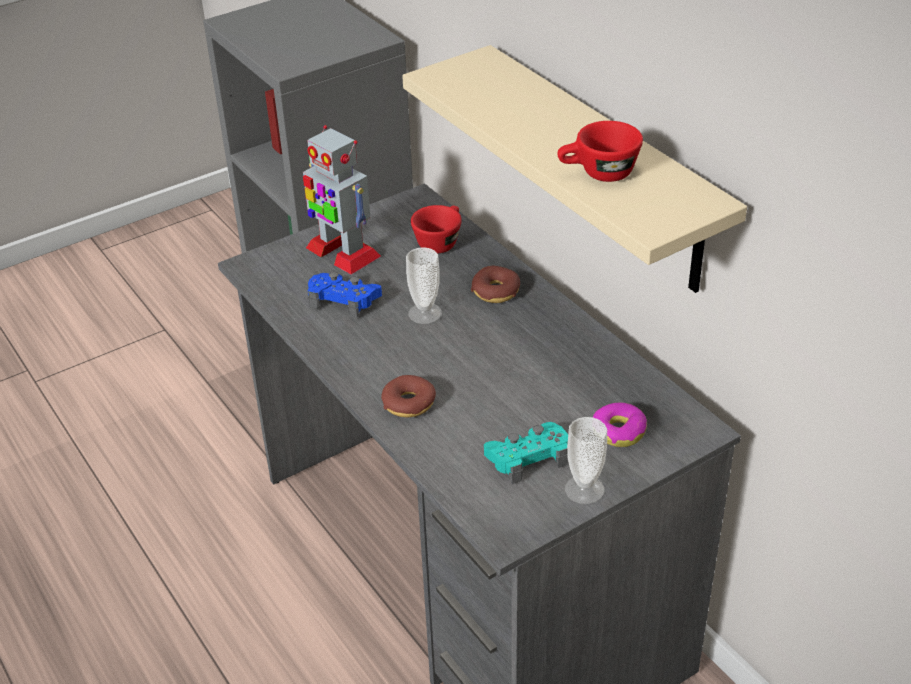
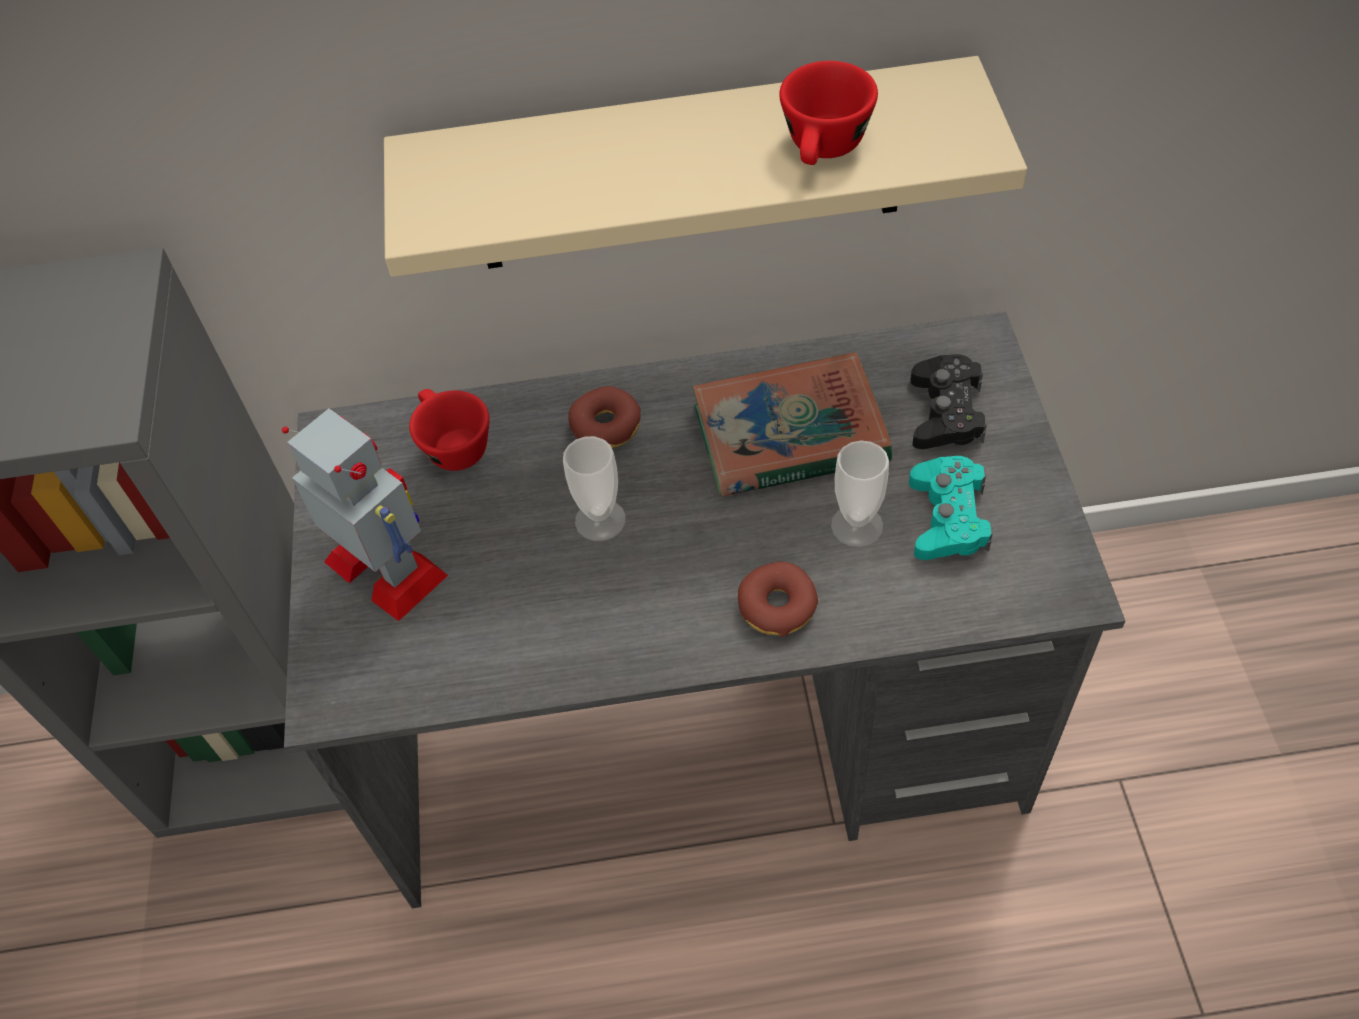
camera: 60 degrees left, 15 degrees up
toy robot [303,125,381,275] -> toy robot turned 120 degrees counterclockwise [282,408,448,621]
blue game controller [308,272,382,318] -> none
cup [565,417,607,504] -> cup moved to [831,441,889,548]
donut [593,402,647,447] -> black game controller [911,354,987,449]
none -> book [693,352,892,497]

